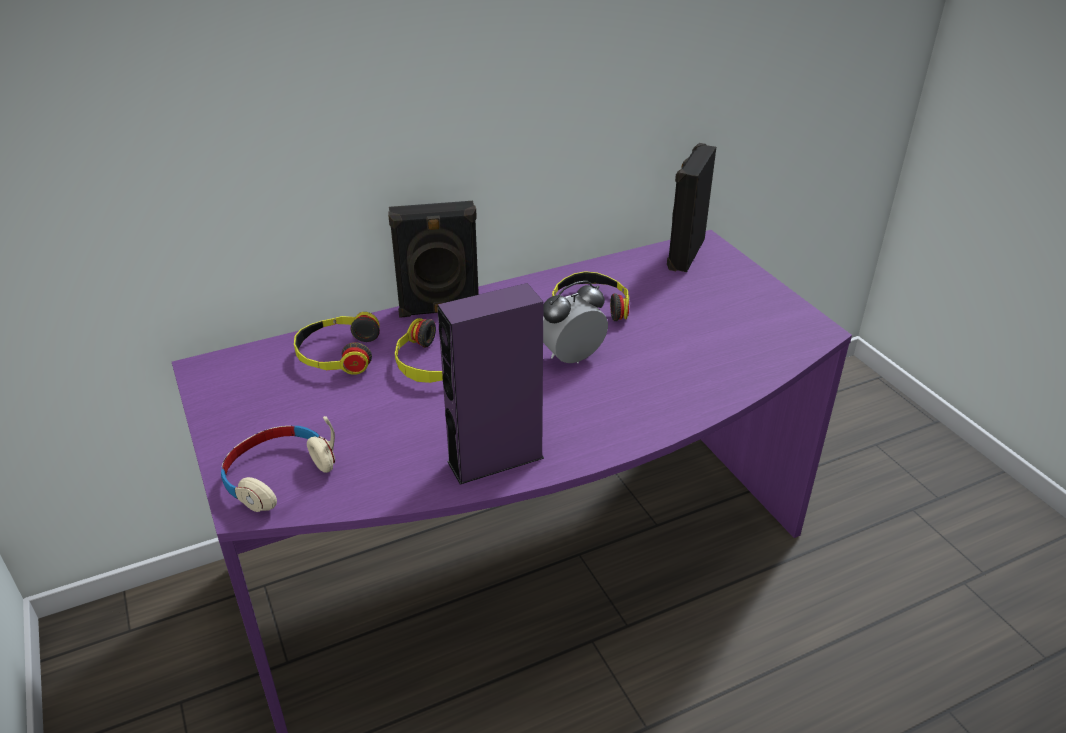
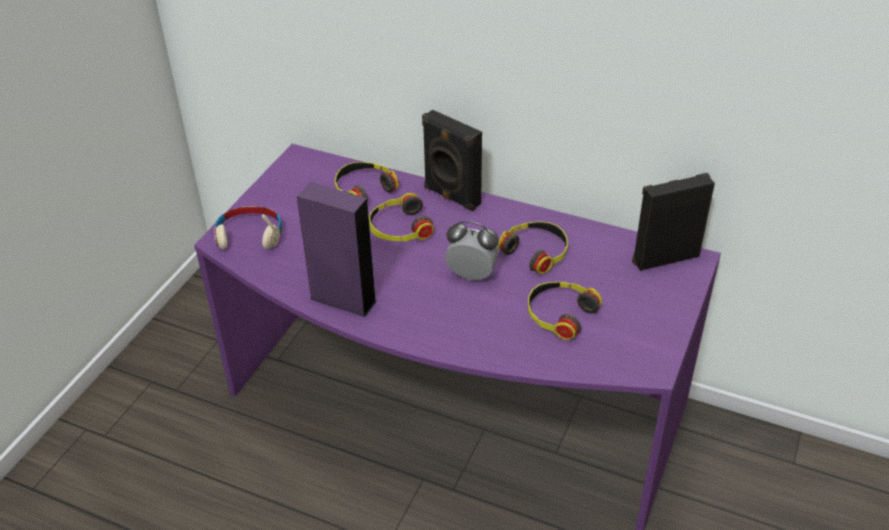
camera: 50 degrees right, 5 degrees up
none -> headphones [528,282,602,340]

